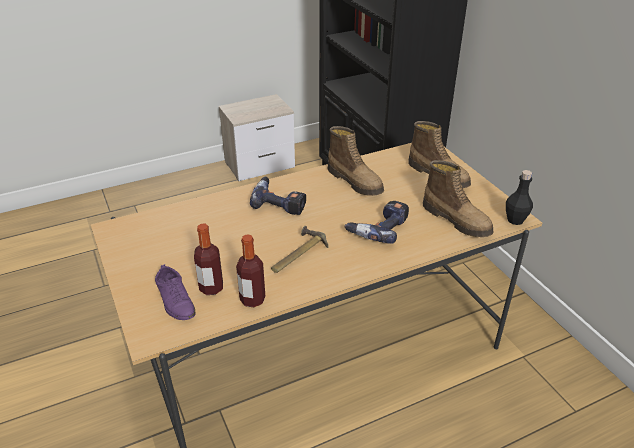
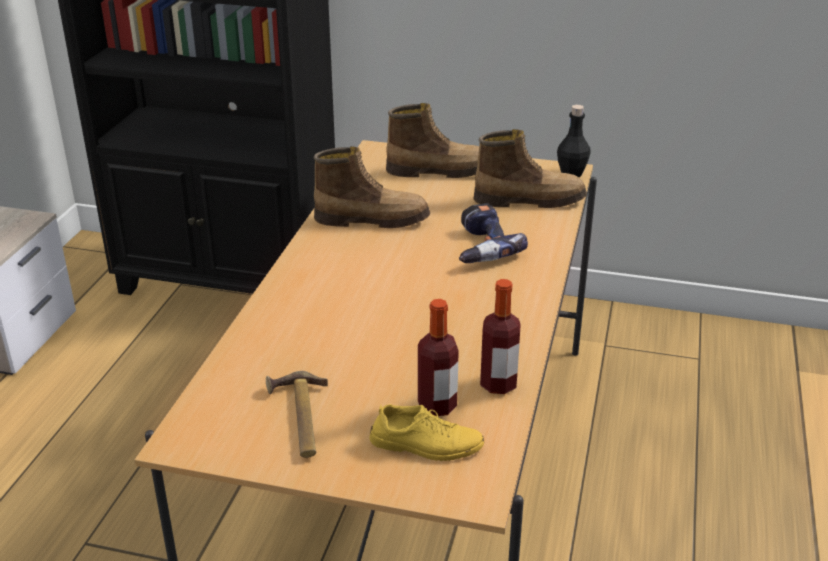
camera: 50 degrees left, 5 degrees down
purple shoe [155,264,196,320] -> yellow shoe [370,404,484,461]
power drill [250,177,306,215] -> none
hammer [271,226,329,273] -> hammer moved to [266,371,328,458]

